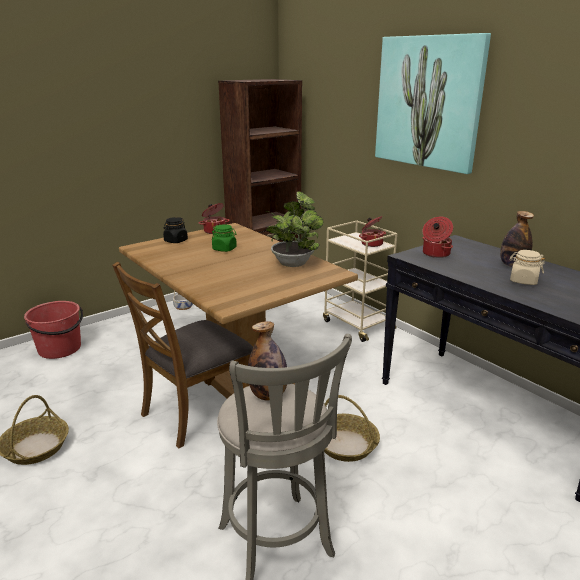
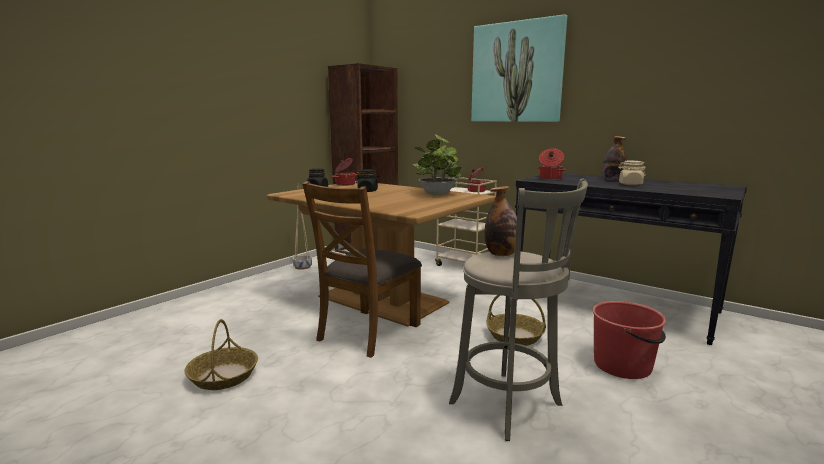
camera: 15 degrees left, 10 degrees down
red bucket [24,301,83,359] -> red bucket moved to [592,301,666,379]
green jar [212,224,237,252] -> black jar [356,169,379,192]

